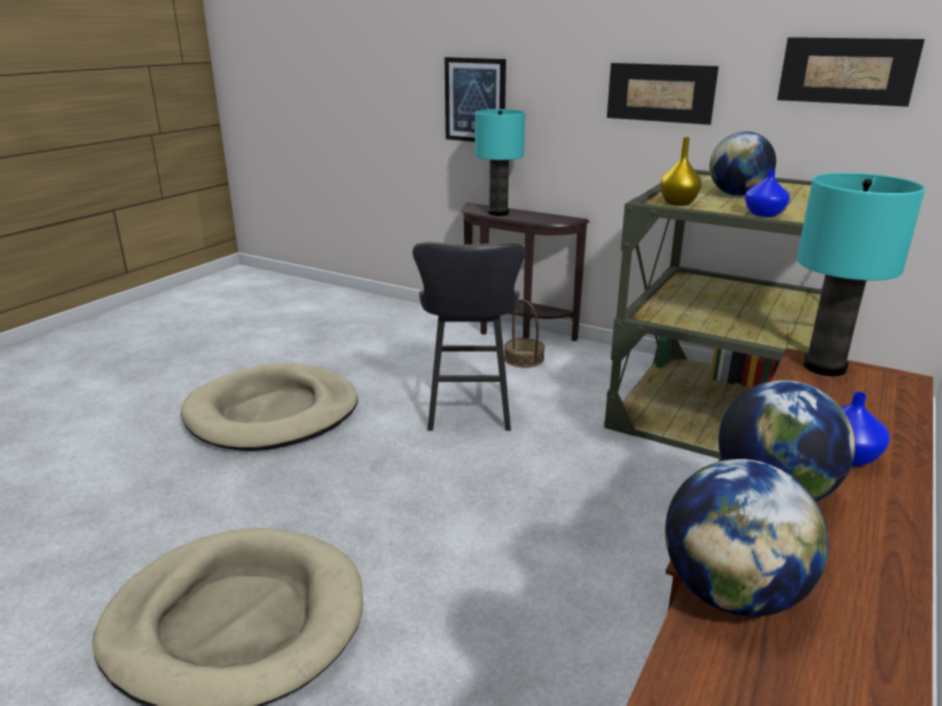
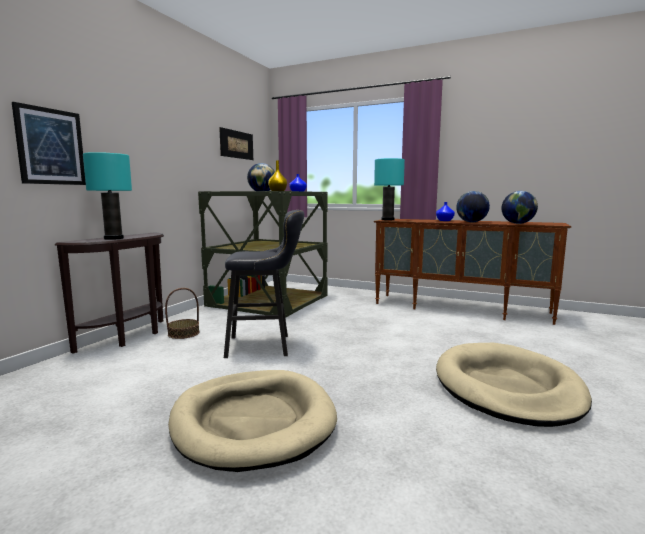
camera: 95 degrees left, 15 degrees down
picture [607,63,719,125] -> none

